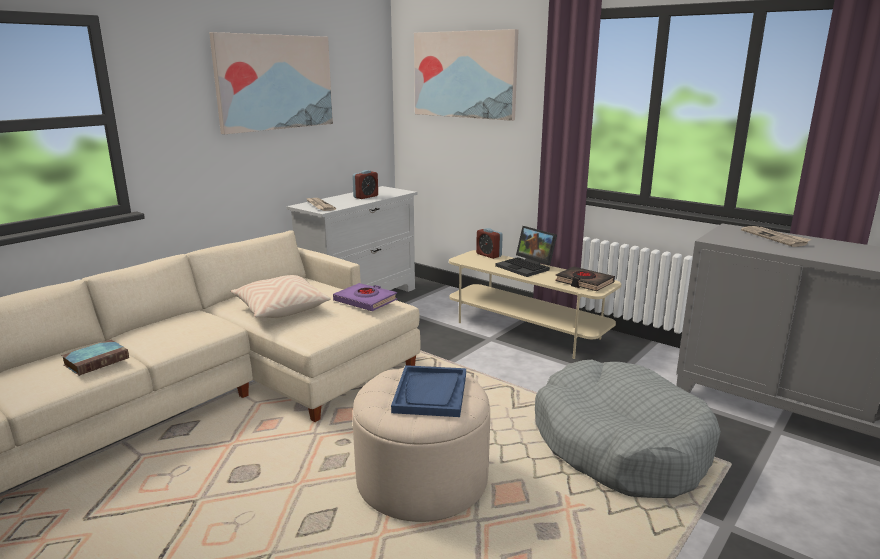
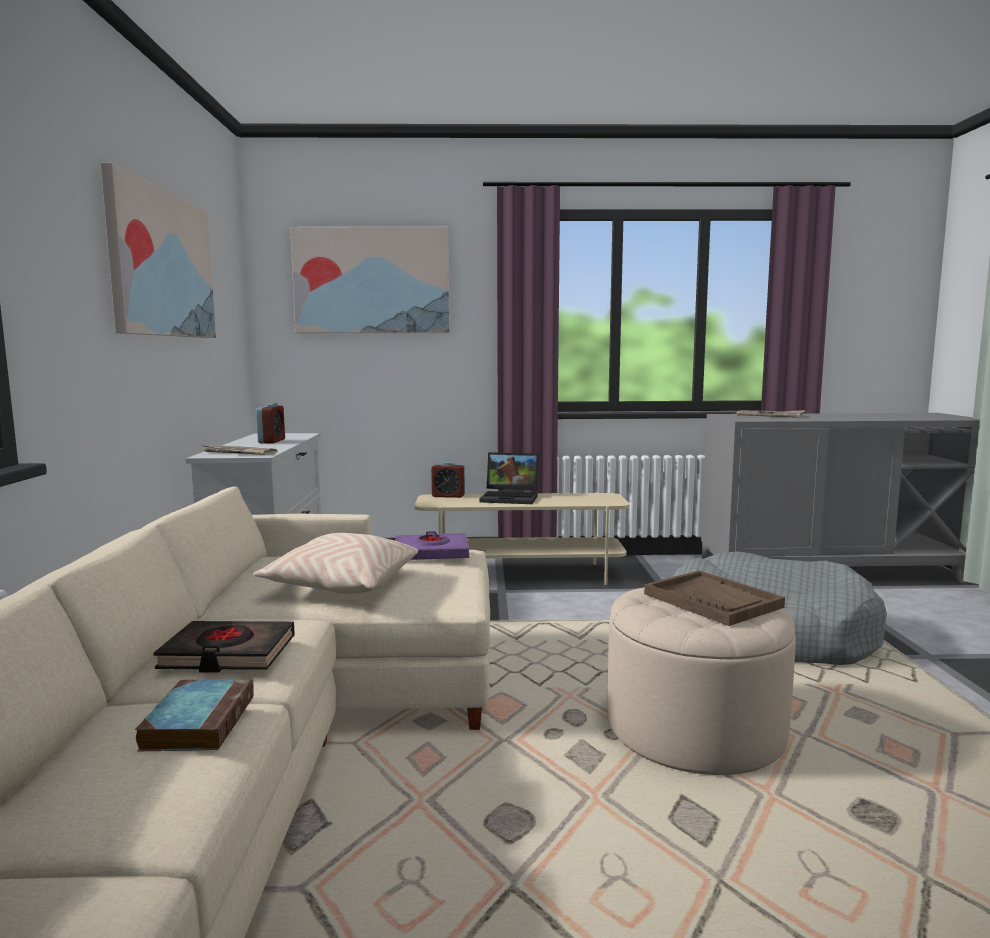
camera: 40 degrees left, 10 degrees down
blue tray [391,365,466,417] -> brown tray [644,570,785,626]
black book [555,267,615,291] -> black book moved to [154,621,295,673]

